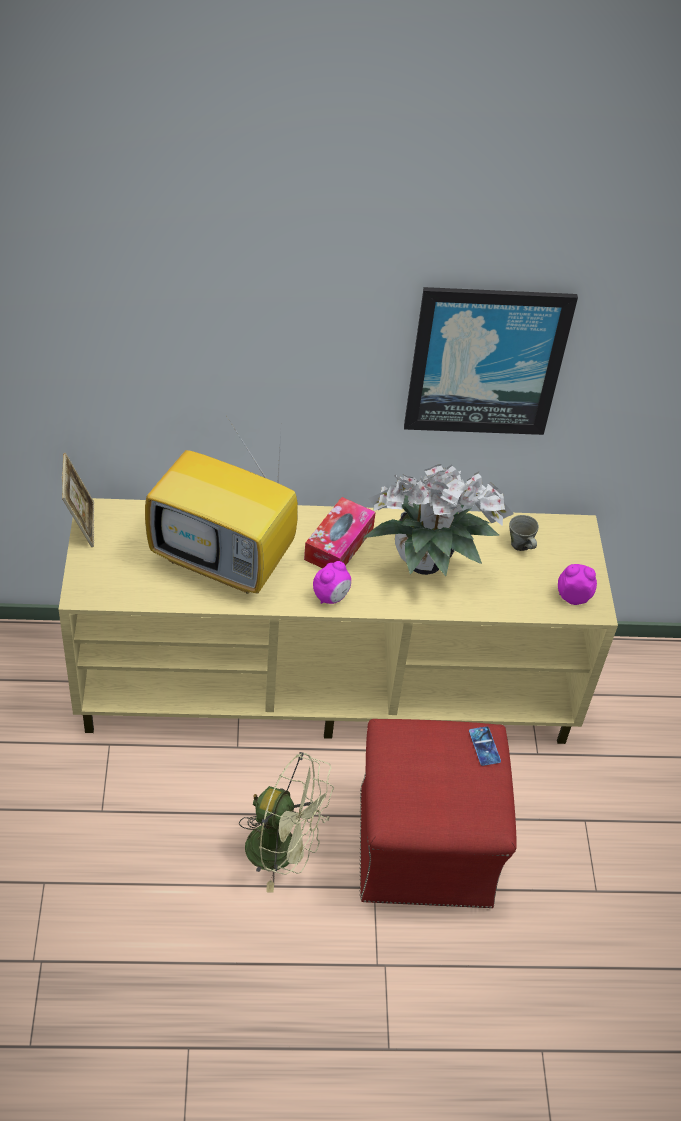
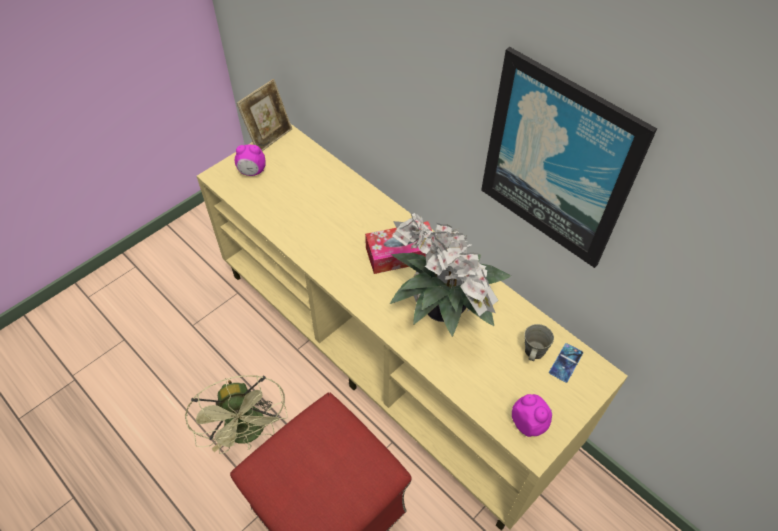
camera: 50 degrees right, 5 degrees up
television [145,420,298,594] -> none
alarm clock [313,561,351,604] -> alarm clock moved to [235,145,266,176]
phone [469,726,501,766] -> phone moved to [549,343,583,383]

